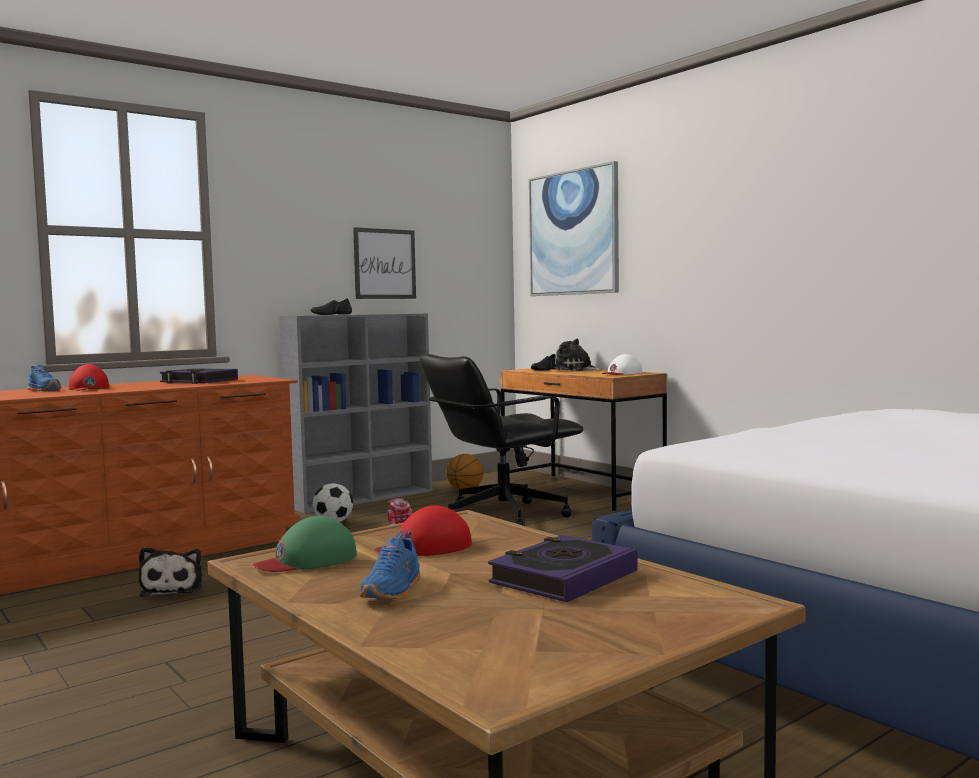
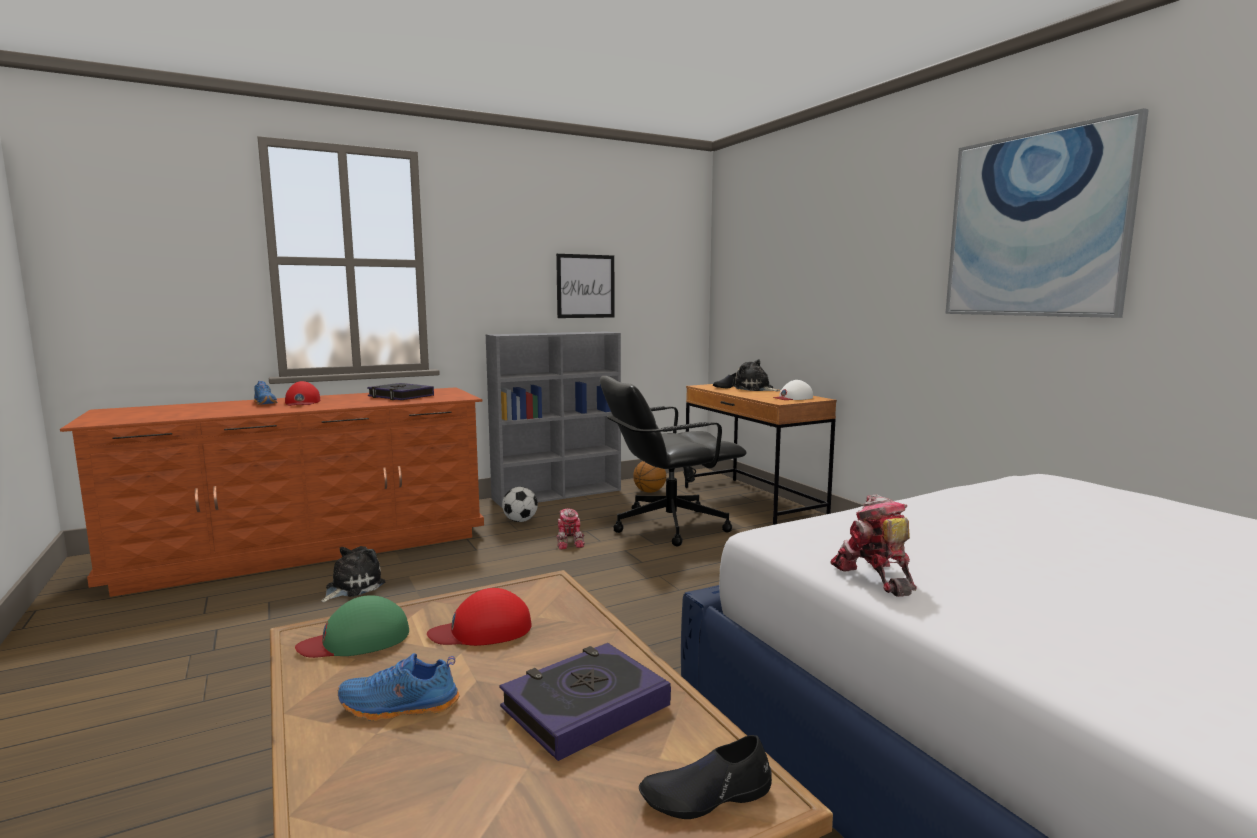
camera: 10 degrees right, 5 degrees up
plush toy [139,547,202,597] -> plush toy turned 150 degrees counterclockwise [321,546,385,602]
black shoe [311,298,352,315] -> black shoe moved to [639,735,772,819]
blue shoe [360,531,421,599] -> blue shoe turned 60 degrees clockwise [338,653,460,721]
picture [529,161,619,296] -> picture moved to [945,108,1149,318]
none -> toy robot [830,494,916,597]

